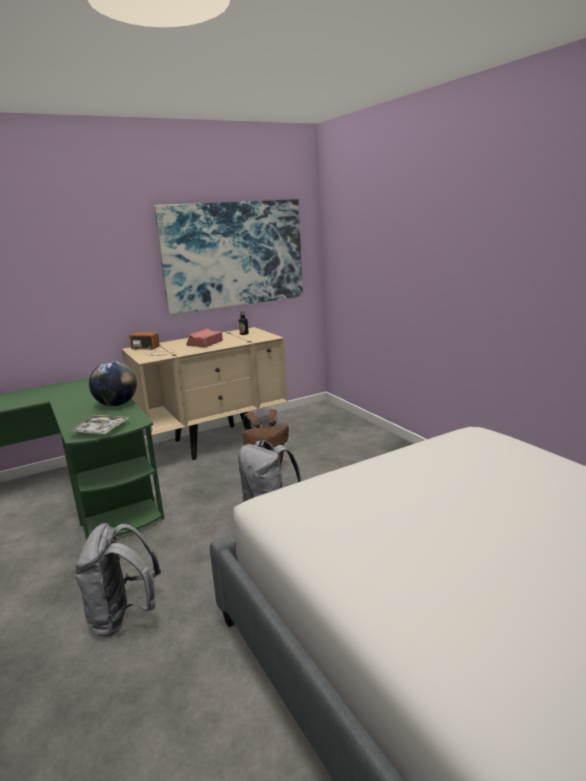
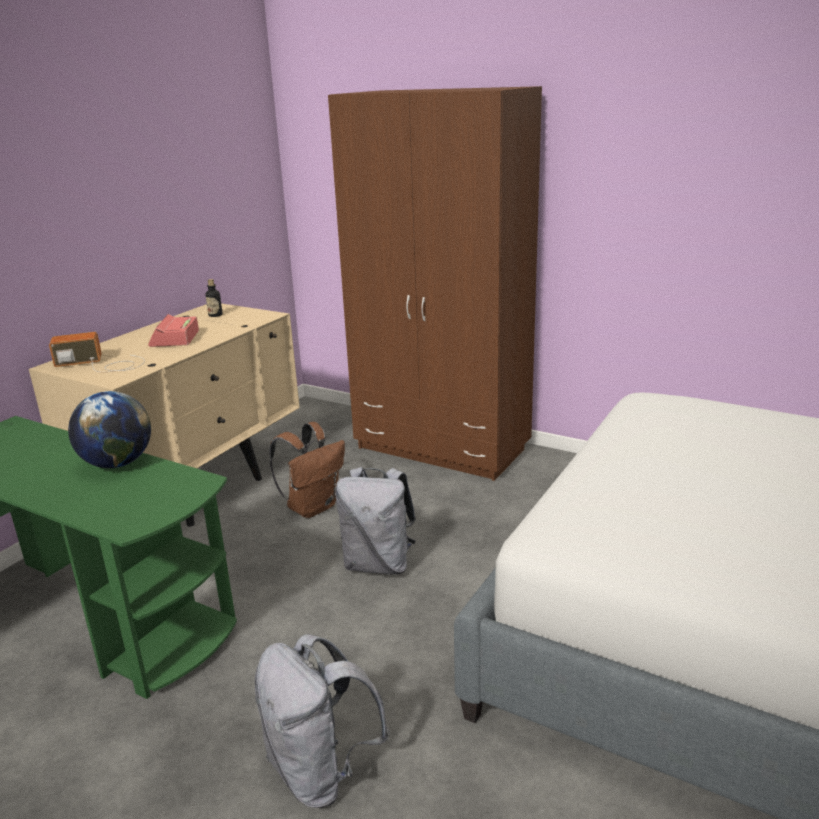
camera: 30 degrees left, 5 degrees up
tray [68,415,129,434] -> none
picture [154,199,303,315] -> none
none -> brown wardrobe [328,86,542,481]

